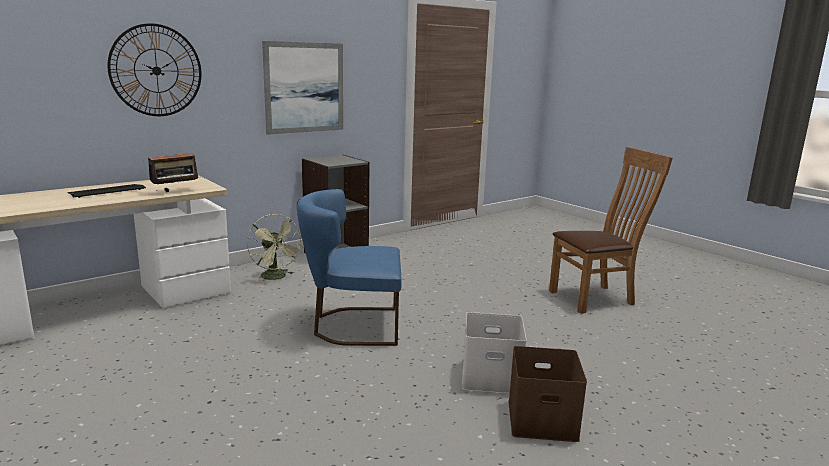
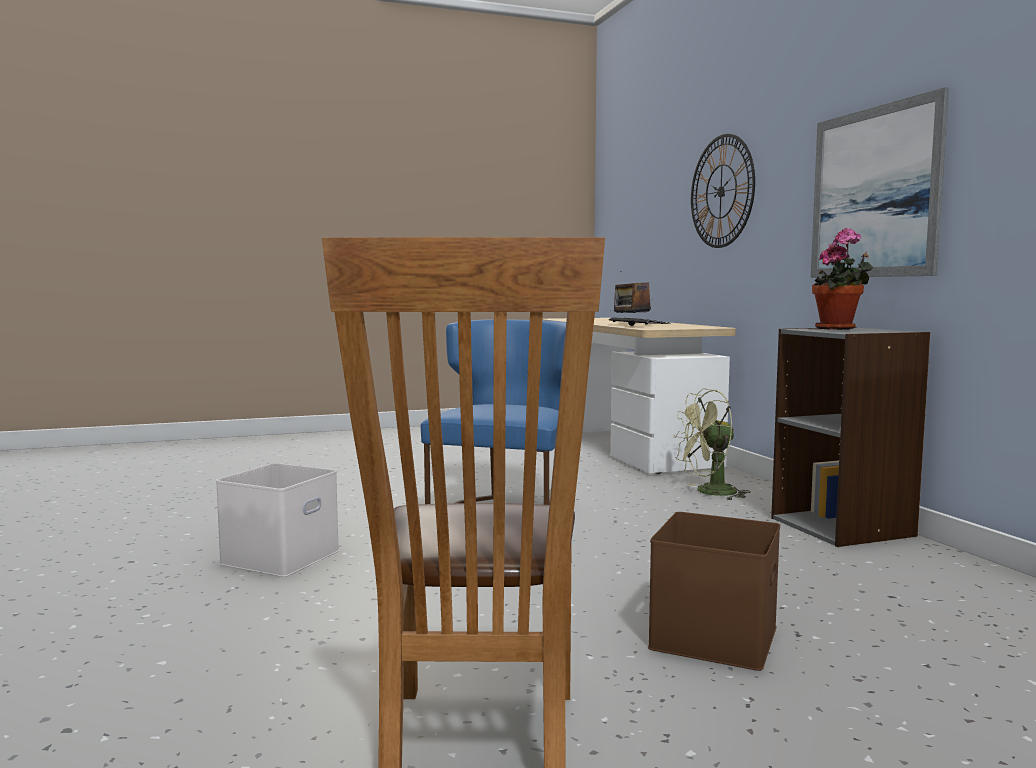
camera: 110 degrees right, 10 degrees down
brown storage box [508,346,587,442] -> brown storage box moved to [648,512,780,671]
none -> potted plant [812,228,873,330]

